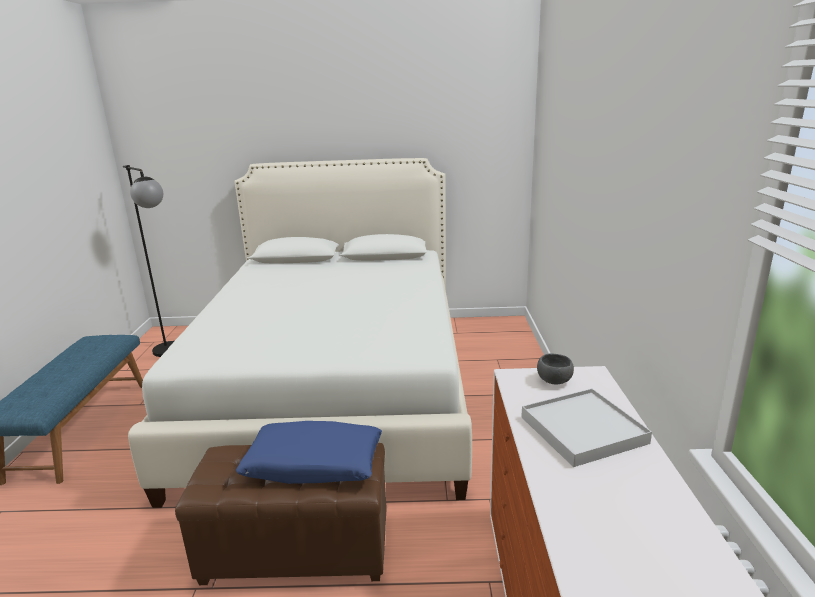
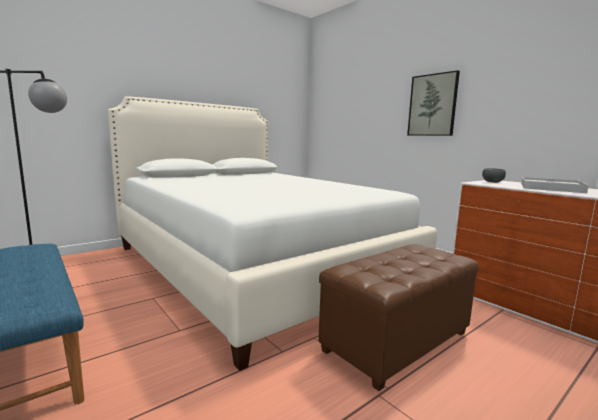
camera: 40 degrees left, 10 degrees down
blue pillow [236,421,382,484] -> none
none -> picture [407,70,460,136]

